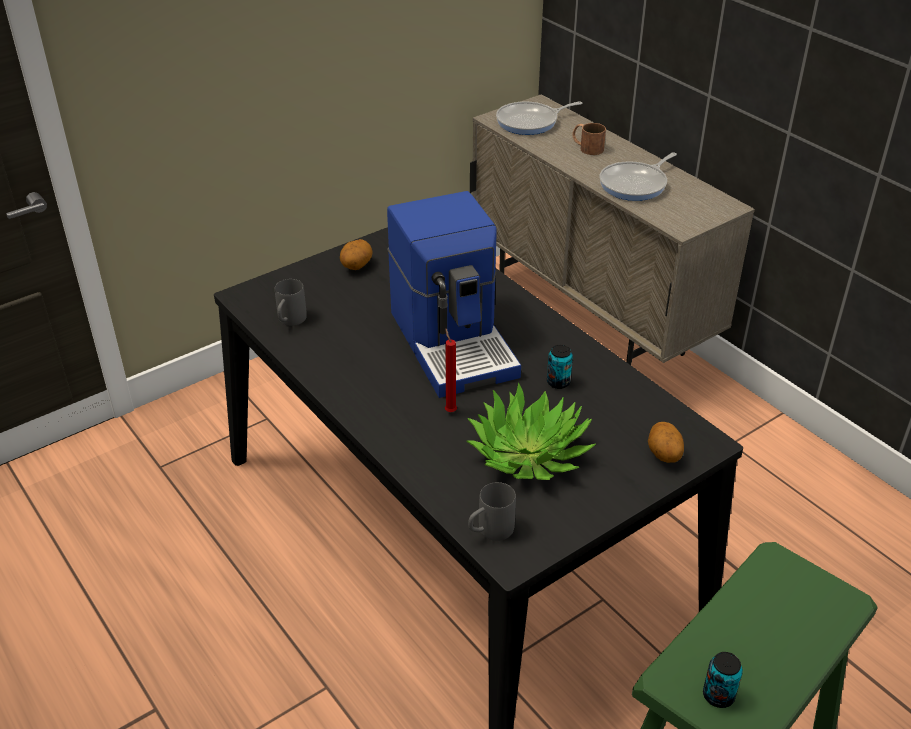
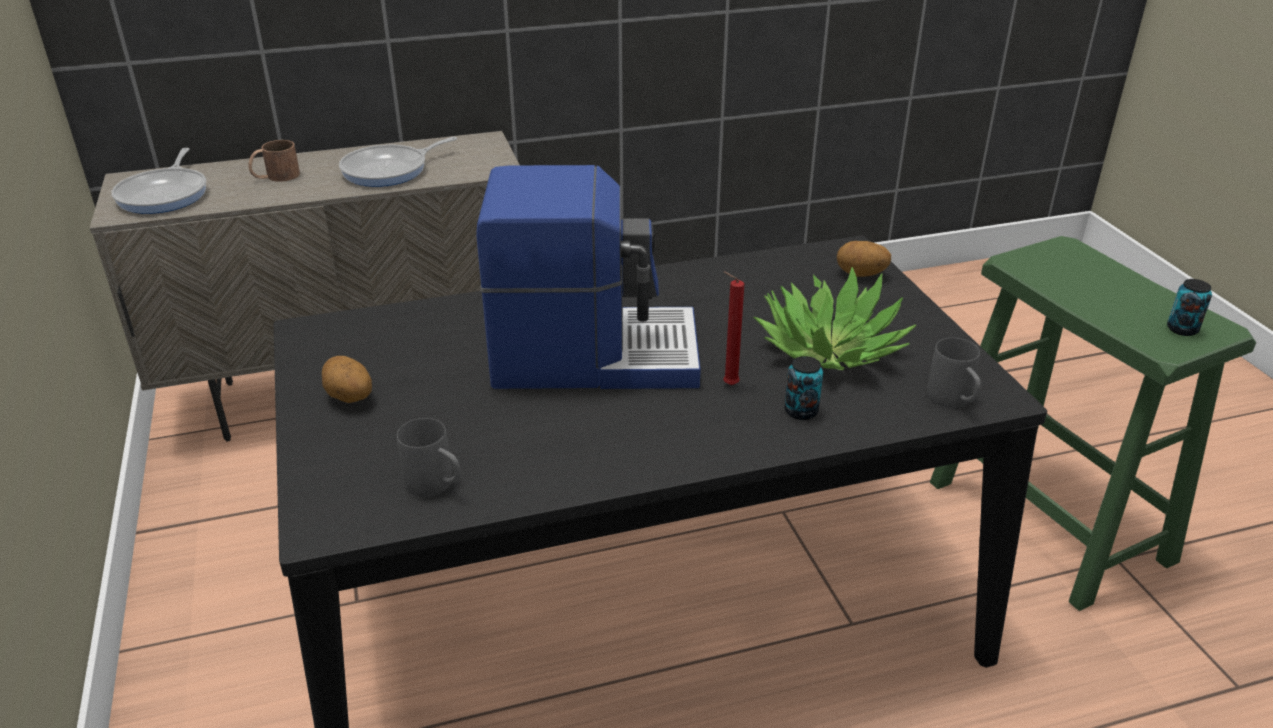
camera: 70 degrees left, 5 degrees down
can [547,345,573,389] -> can moved to [785,356,823,420]
frying pan [599,152,677,201] -> frying pan turned 75 degrees clockwise [339,137,457,187]

